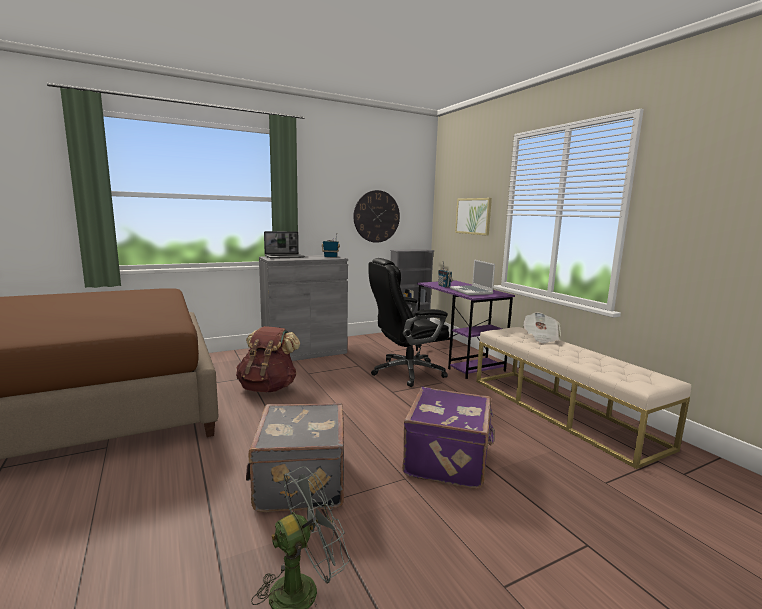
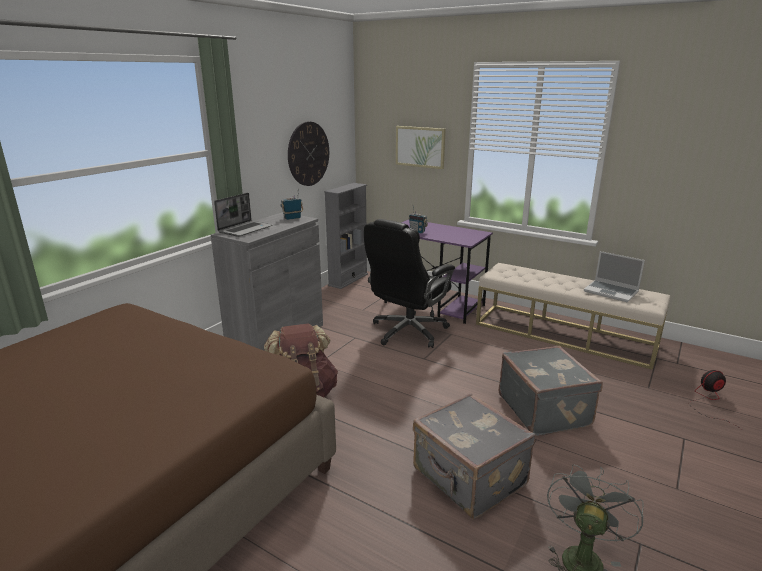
camera: 30 degrees left, 10 degrees up
purple suitcase [402,387,495,489] -> grey suitcase [499,346,603,436]
laptop [450,260,495,295] -> laptop moved to [584,251,645,302]
newspaper [523,312,561,343] -> none
none -> fan [688,370,741,429]

